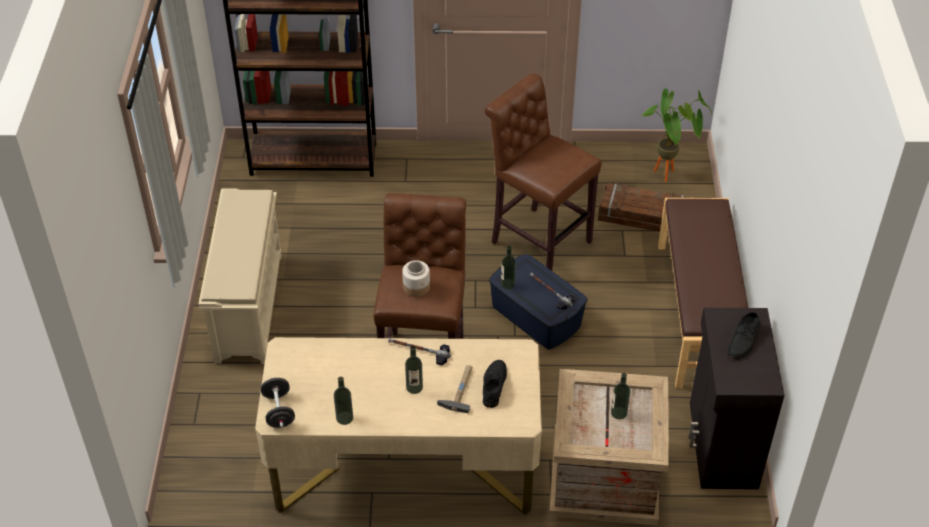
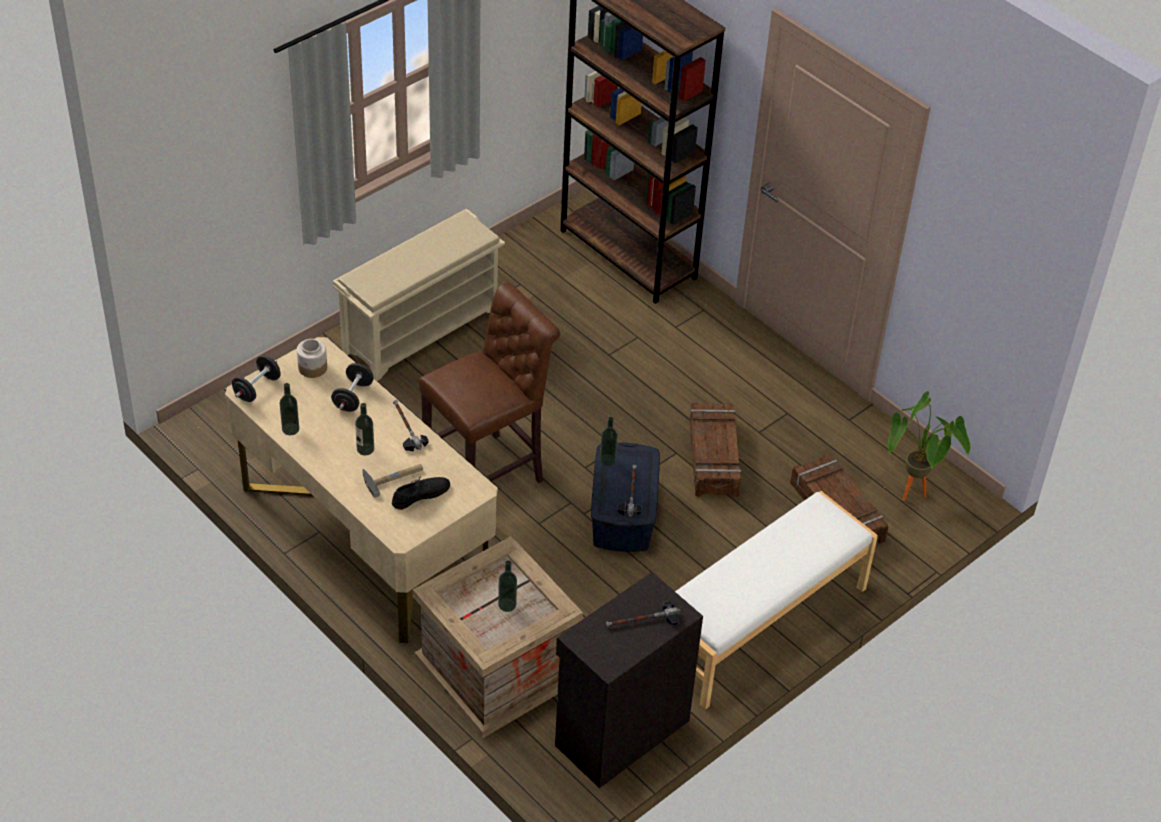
camera: 45 degrees right, 0 degrees up
jar [402,260,430,297] -> jar moved to [297,339,327,378]
brown stool [485,74,602,271] -> crate [689,402,741,497]
brown bench [658,198,748,388] -> white bench [675,491,878,709]
black shoe [728,312,761,359] -> hammer [606,601,680,627]
none -> black dumbbell [331,363,374,412]

